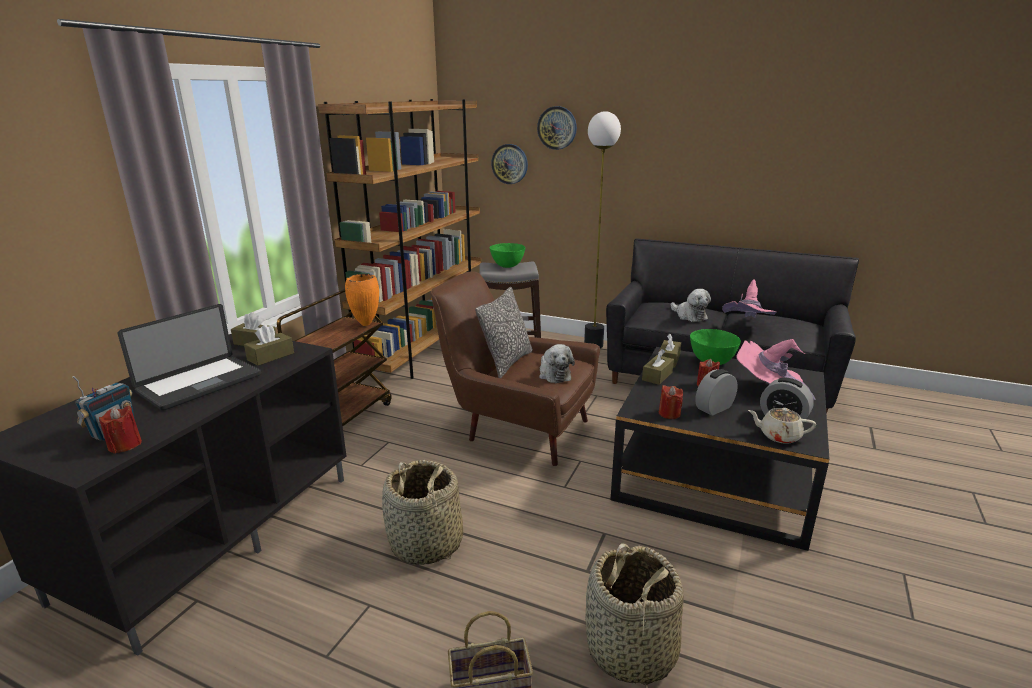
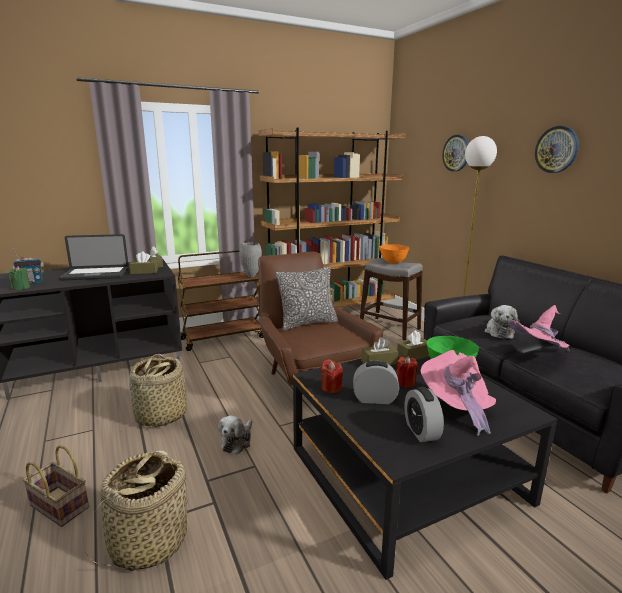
camera: 40 degrees right, 5 degrees down
red candle [99,405,142,454] -> green candle [9,266,30,290]
orange vase [345,274,379,326] -> grey vase [239,242,262,278]
green bowl [489,243,525,268] -> orange bowl [379,244,409,264]
wall clock [491,144,528,184] -> wall clock moved to [535,126,579,173]
plush toy [539,344,575,383] -> plush toy moved to [218,416,253,455]
beige teapot [748,408,816,444] -> none

